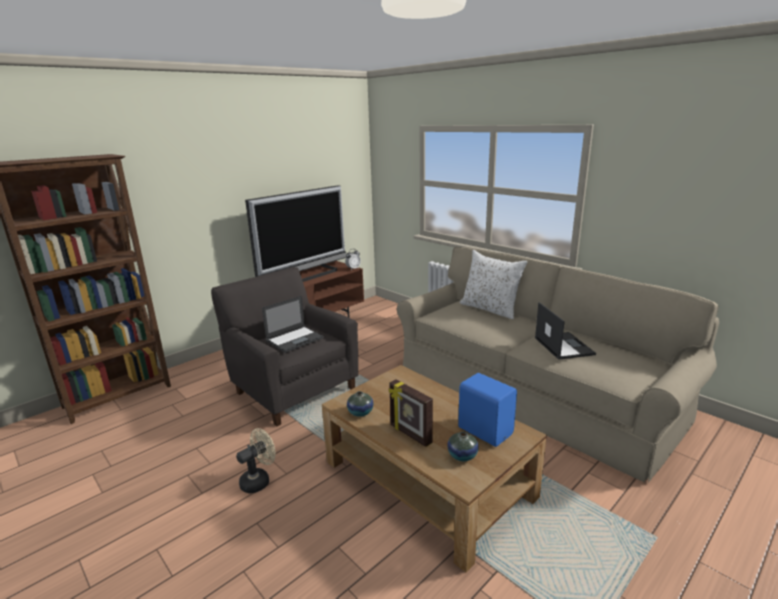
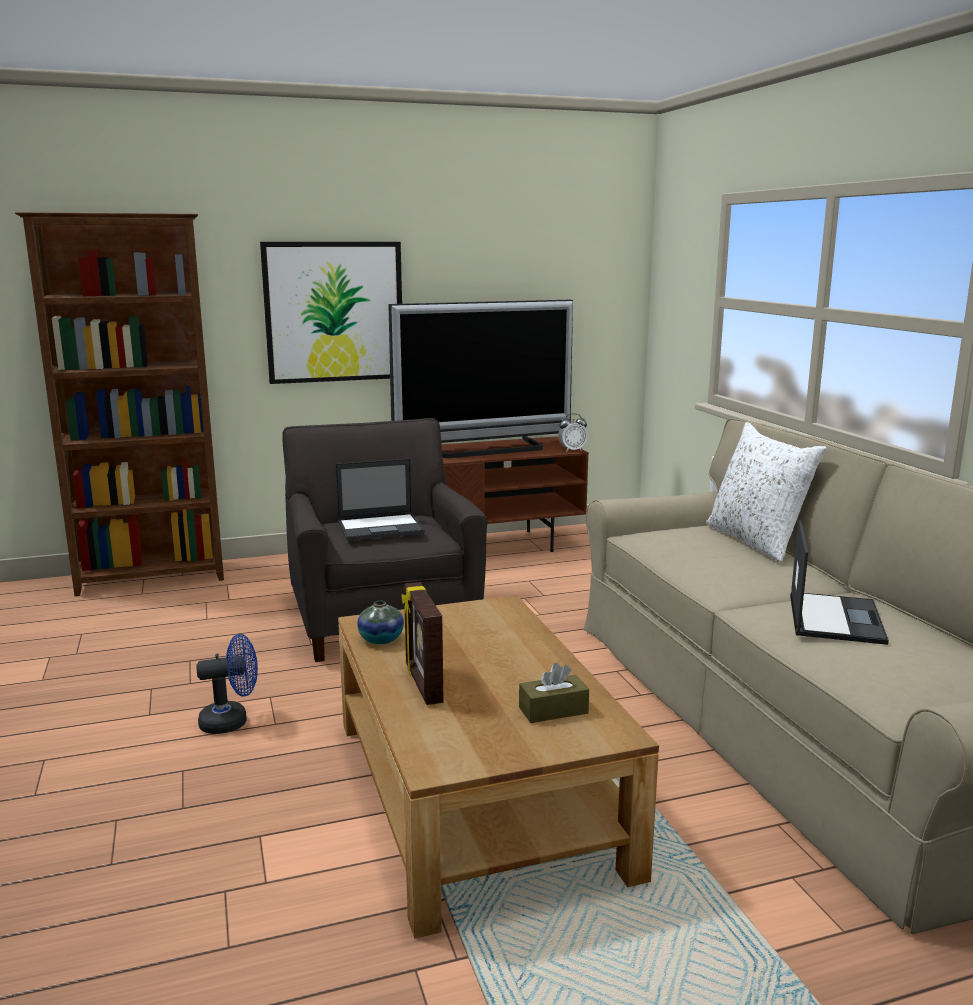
camera: 25 degrees right, 5 degrees down
beige fan [236,428,276,493] -> blue fan [196,634,258,734]
vase [447,432,479,461] -> none
blue speaker [458,373,517,447] -> brown tissue box [519,663,589,723]
none -> picture [260,242,402,384]

